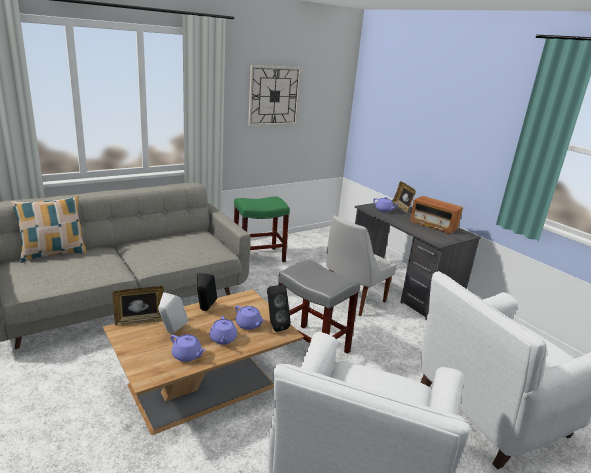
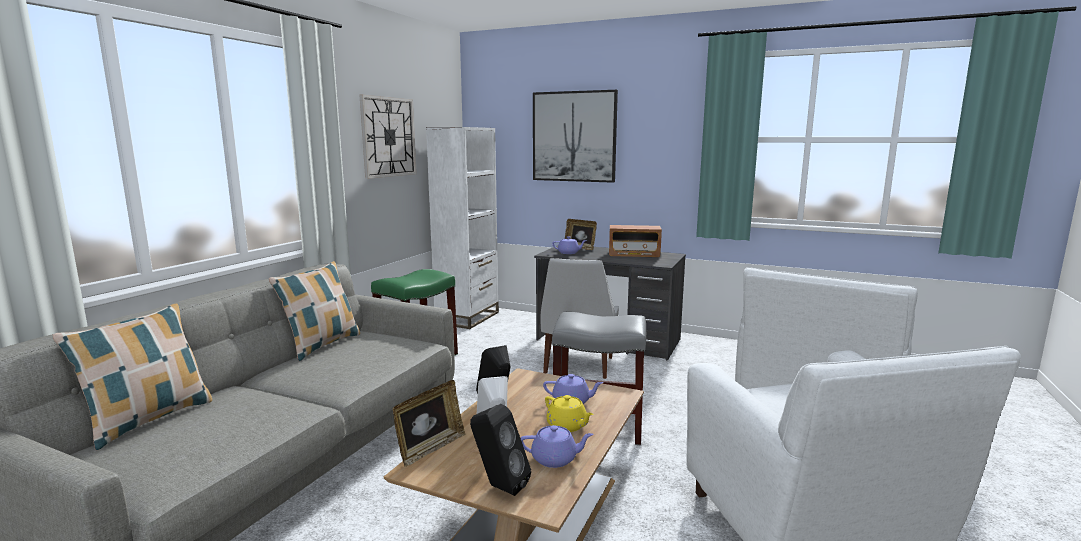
camera: 30 degrees left, 10 degrees down
purple teapot [210,316,237,344] -> yellow teapot [545,395,594,432]
black speaker [267,285,291,332] -> black speaker moved to [470,404,531,496]
none -> pillow [269,261,360,361]
none -> white bookcase [426,127,499,329]
none -> picture [533,90,618,183]

